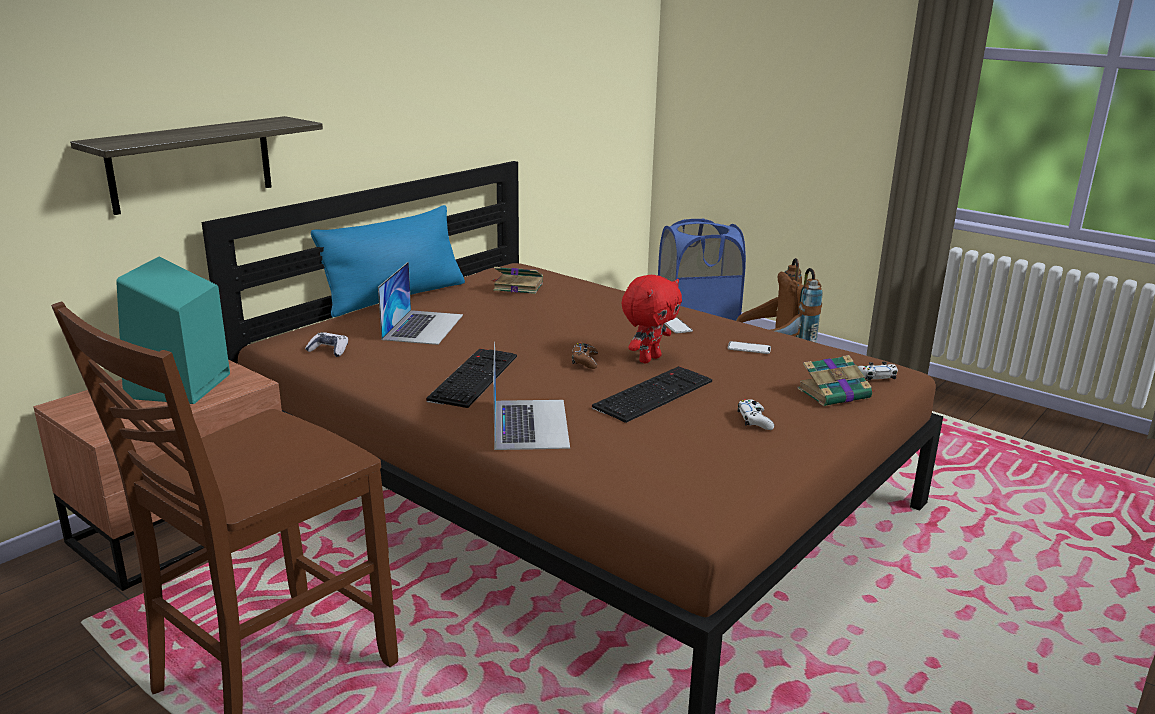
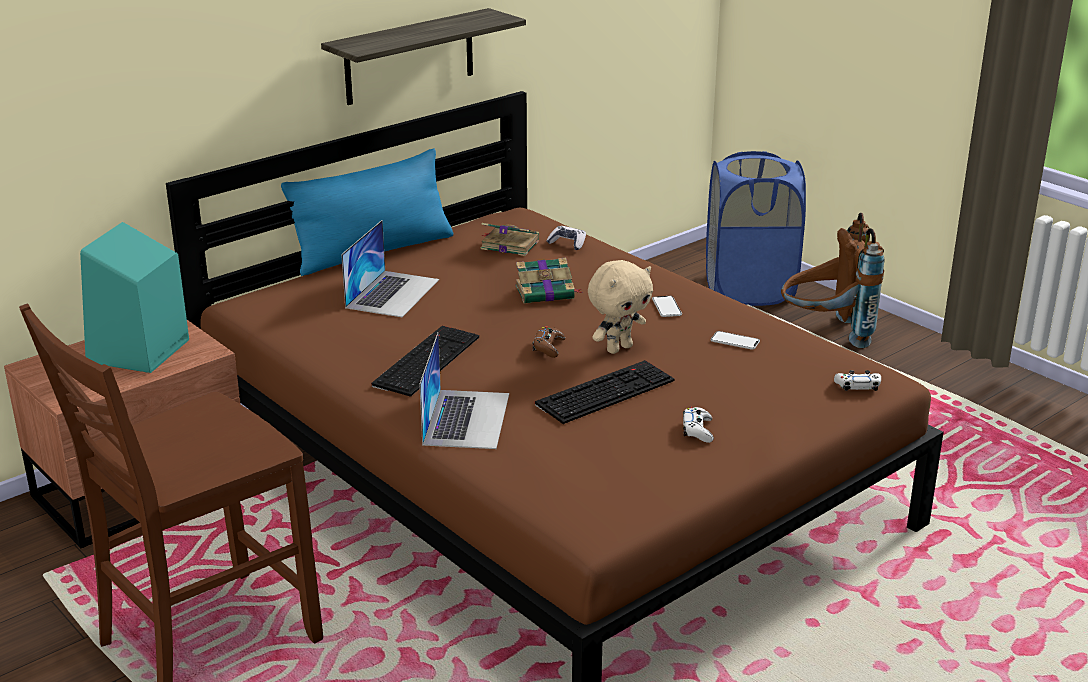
camera: 10 degrees right, 5 degrees up
shelf [70,116,323,215] -> shelf moved to [321,8,526,105]
game controller [305,332,348,357] -> game controller moved to [547,226,586,250]
red plush toy [622,275,682,363] -> beige plush toy [588,260,653,354]
book [797,355,874,406] -> book moved to [515,258,583,304]

